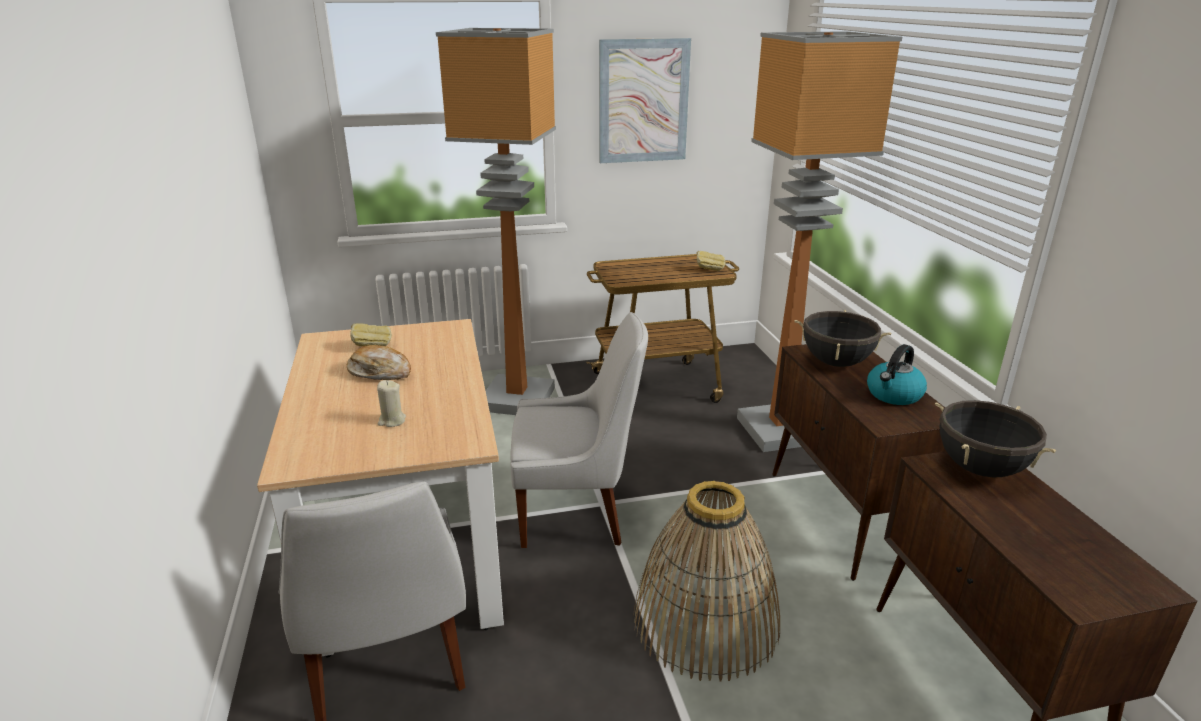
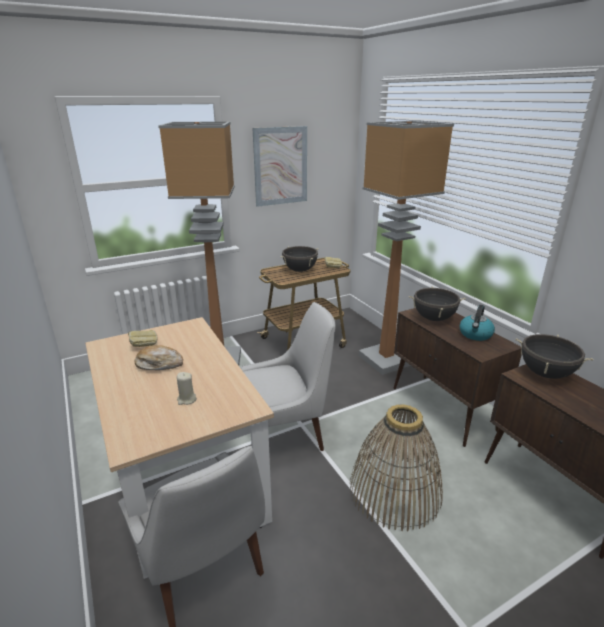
camera: 15 degrees left, 0 degrees up
none -> black cooking pot [281,246,318,272]

